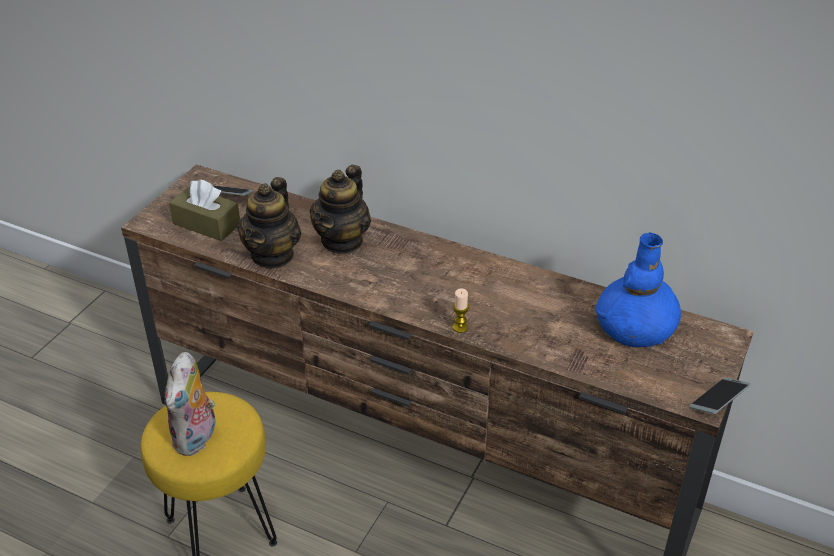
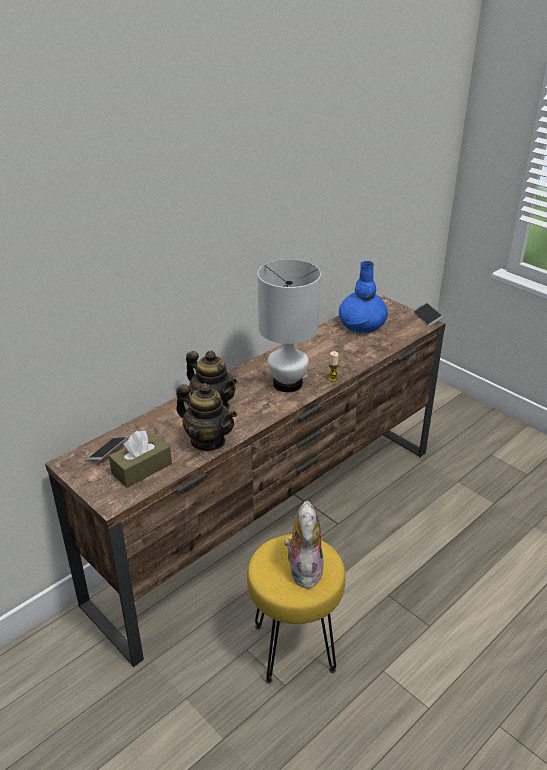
camera: 70 degrees left, 5 degrees down
plush toy [164,352,218,456] -> plush toy turned 120 degrees counterclockwise [284,501,324,590]
none -> white table lamp [258,259,321,392]

